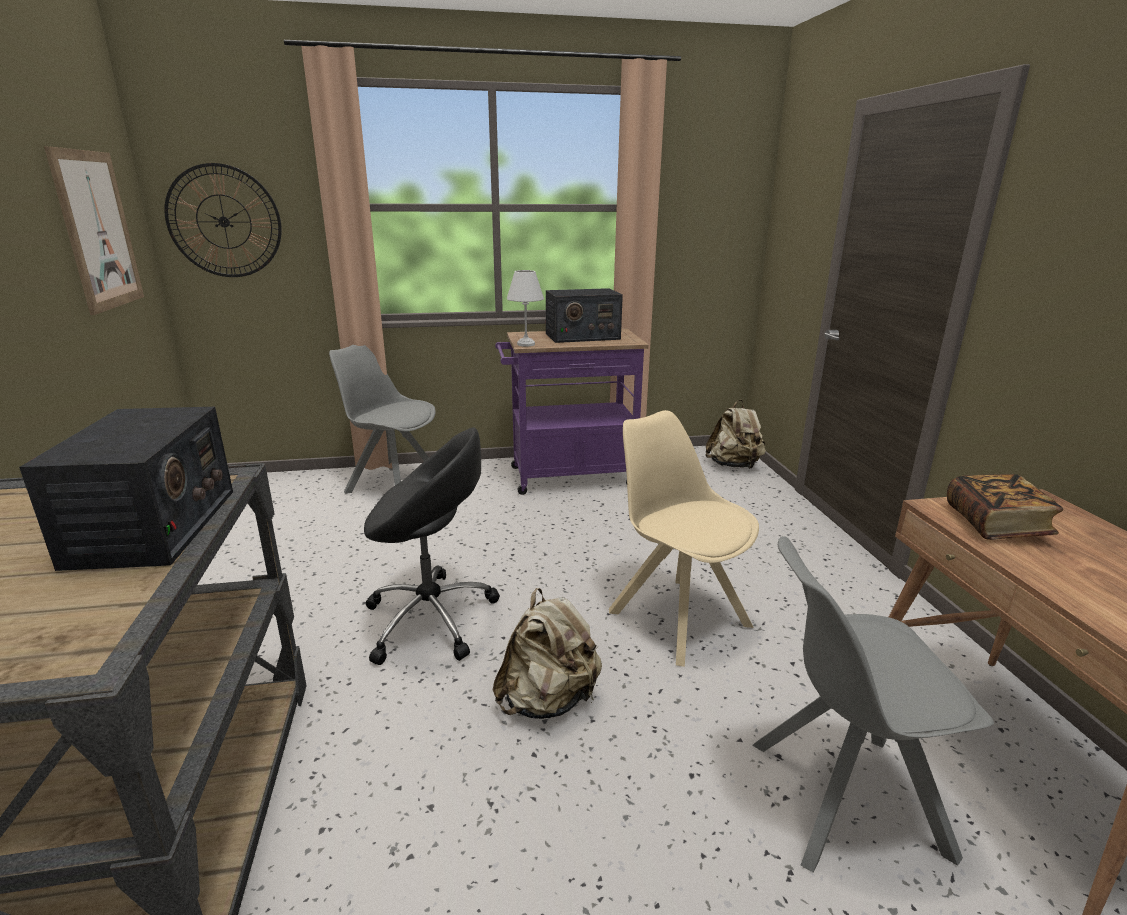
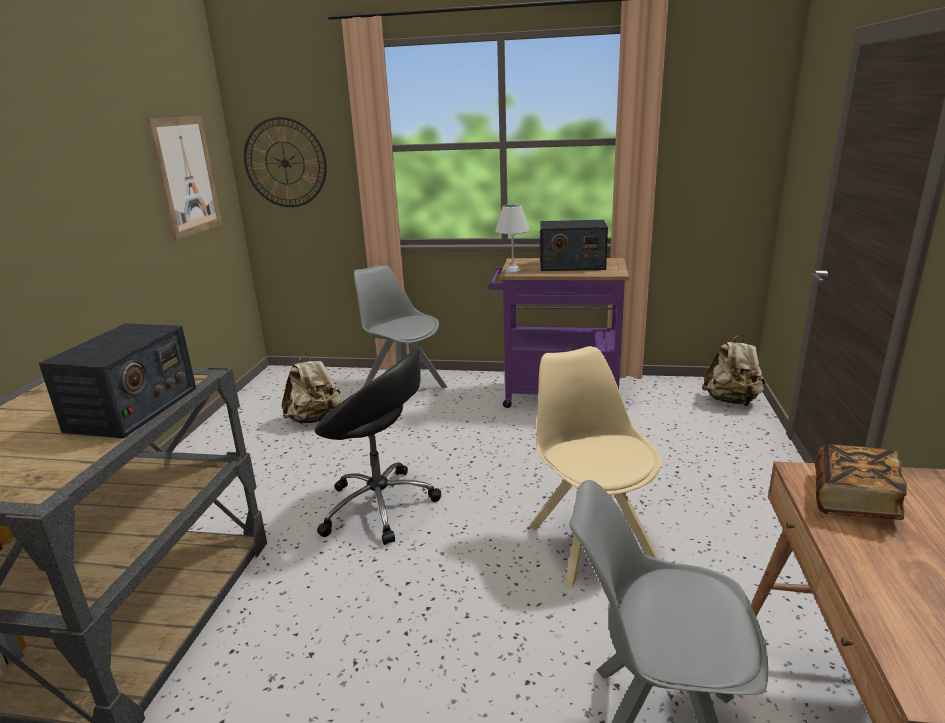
camera: 20 degrees right, 0 degrees up
beige backpack [493,588,602,719] -> beige backpack moved to [282,353,342,424]

